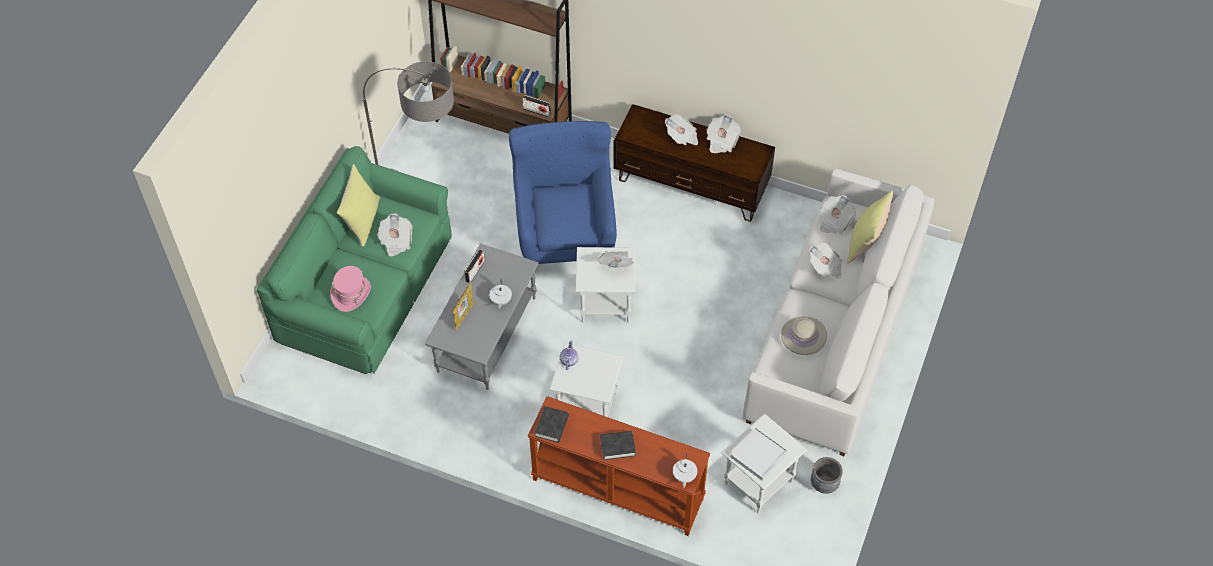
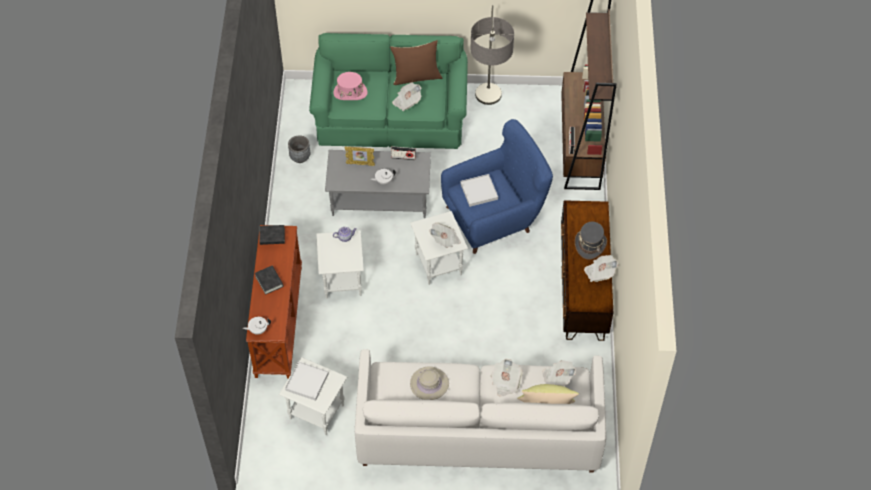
camera: 70 degrees right, 0 degrees up
yellow pillow [337,164,380,247] -> brown pillow [390,40,442,85]
newspaper [665,114,698,145] -> grey hat [575,222,607,260]
grey planter [811,457,843,494] -> grey planter moved to [288,135,310,163]
none -> white tray [460,174,498,207]

